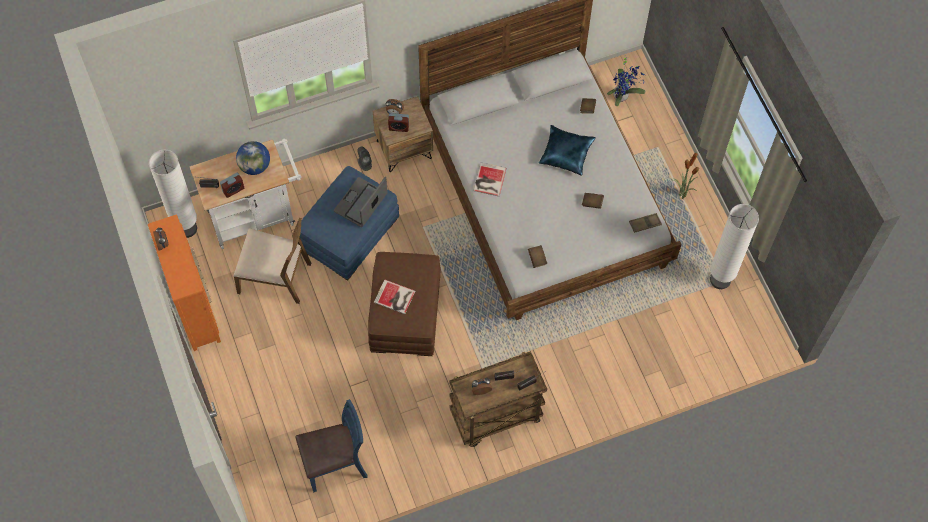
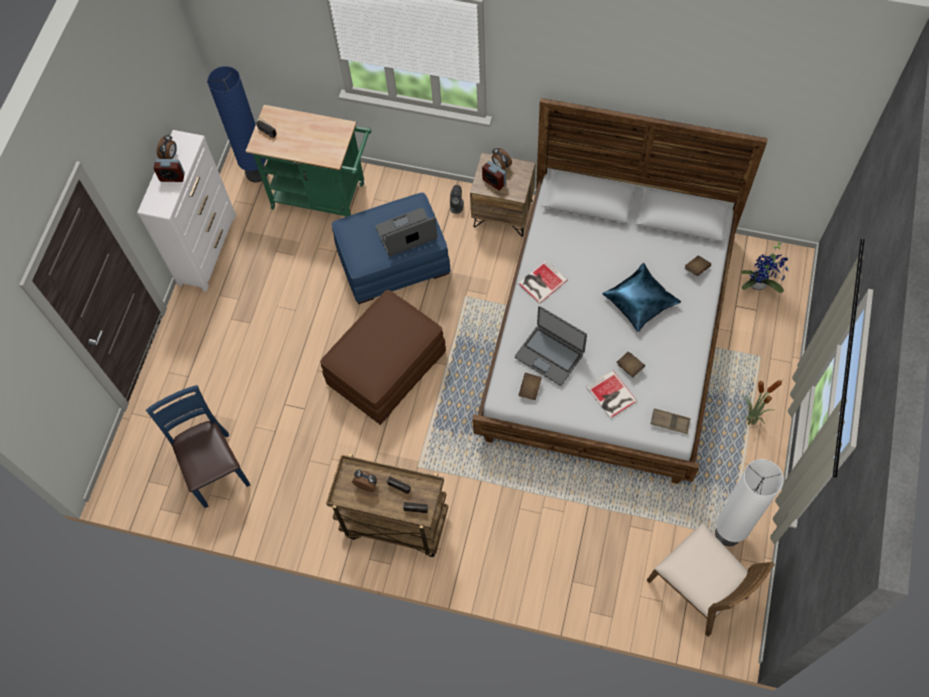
camera: 40 degrees right, 0 degrees up
orange dresser [148,214,221,351] -> white dresser [137,130,236,291]
white floor lamp [149,150,197,238] -> blue floor lamp [207,66,268,183]
white cart [190,139,301,249] -> green cart [246,105,371,217]
alarm clock [220,173,244,198] -> alarm clock moved to [154,159,185,182]
brown chair [233,218,311,304] -> brown chair moved to [646,523,775,637]
globe [236,141,270,175] -> none
blue chair [295,399,367,493] -> blue chair turned 135 degrees counterclockwise [146,385,250,508]
book [374,279,415,314] -> book moved to [587,370,637,419]
none -> laptop [515,306,587,386]

